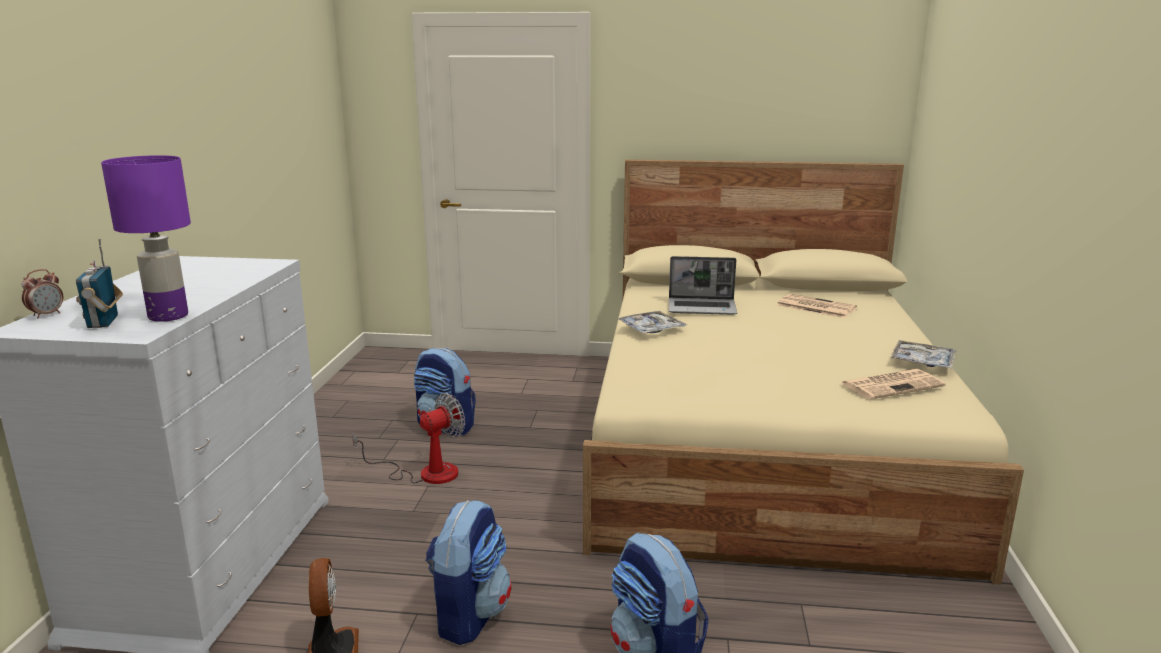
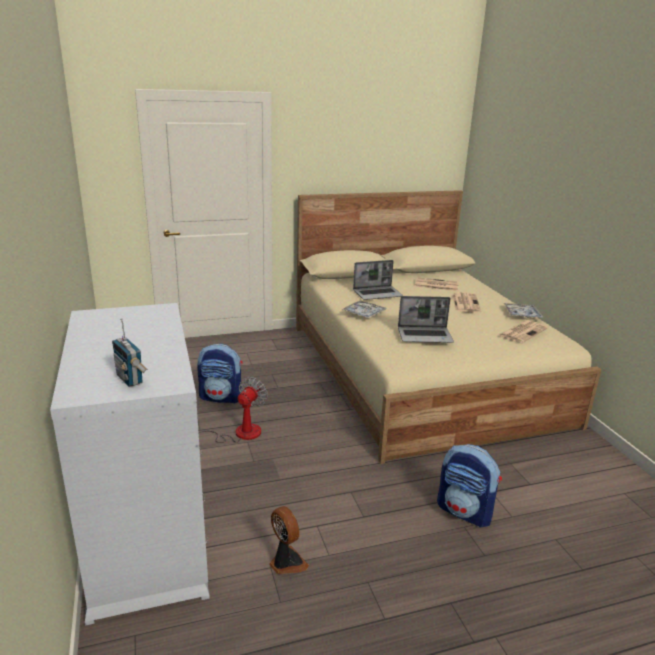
camera: 25 degrees left, 5 degrees up
alarm clock [21,269,63,318] -> none
purple table lamp [101,155,191,322] -> none
backpack [425,500,511,645] -> none
none -> laptop [398,296,454,343]
none -> newspaper [452,292,481,313]

